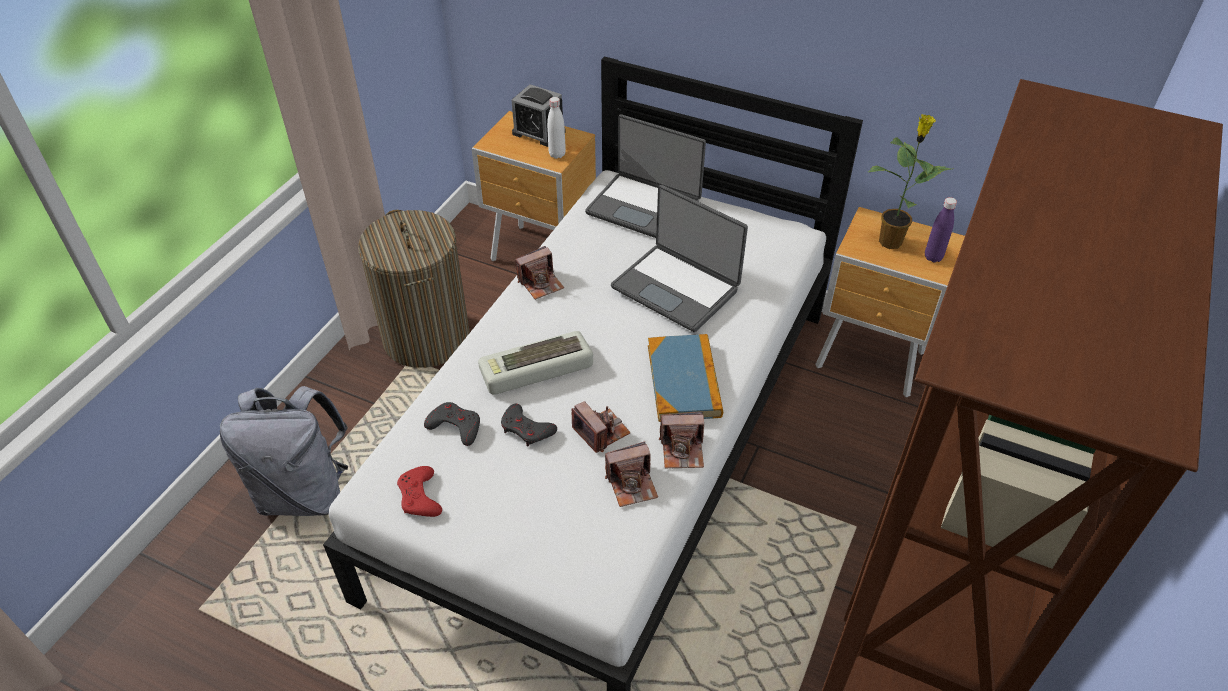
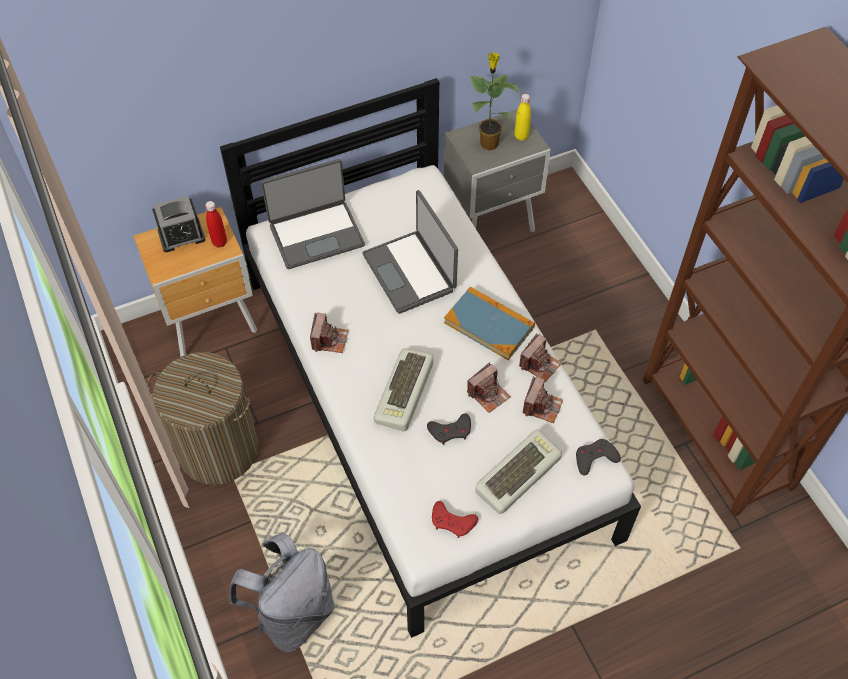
camera: 50 degrees left, 10 degrees up
grey game controller [424,402,480,446] -> grey game controller moved to [576,439,621,476]
white bottle [547,97,566,159] -> red bottle [205,201,227,248]
camera [572,401,631,453] -> camera turned 135 degrees clockwise [467,362,510,413]
laptop [611,185,748,332] -> laptop turned 75 degrees clockwise [362,190,458,314]
brown nightstand [815,207,965,397] -> grey nightstand [444,109,551,232]
purple bottle [925,197,957,263] -> yellow bottle [514,94,531,141]
none -> keyboard [475,429,562,514]

